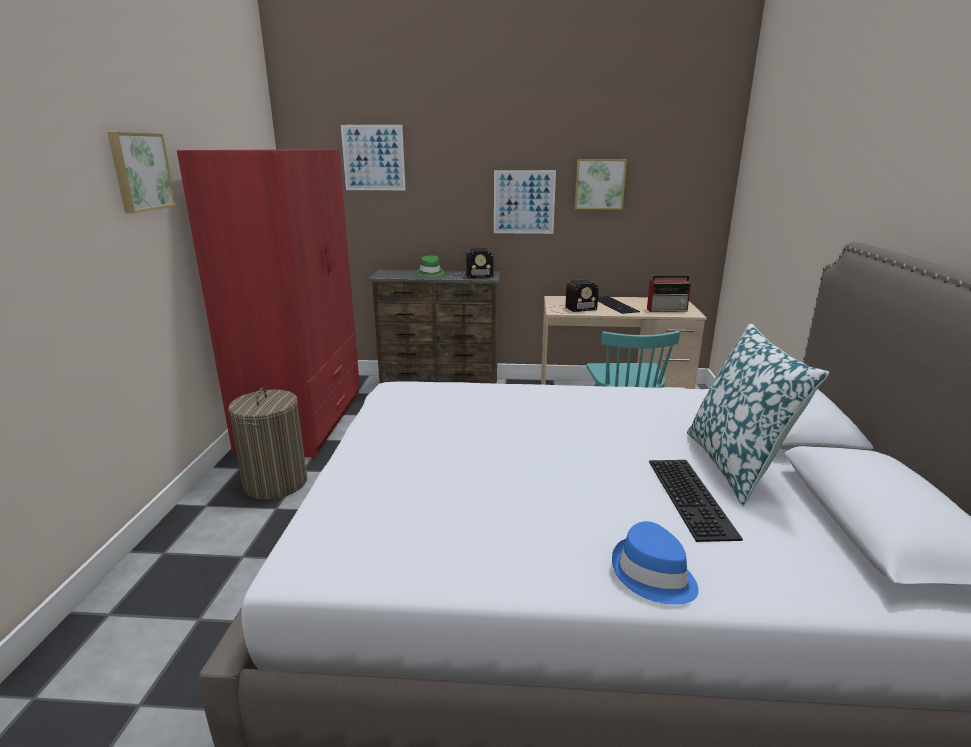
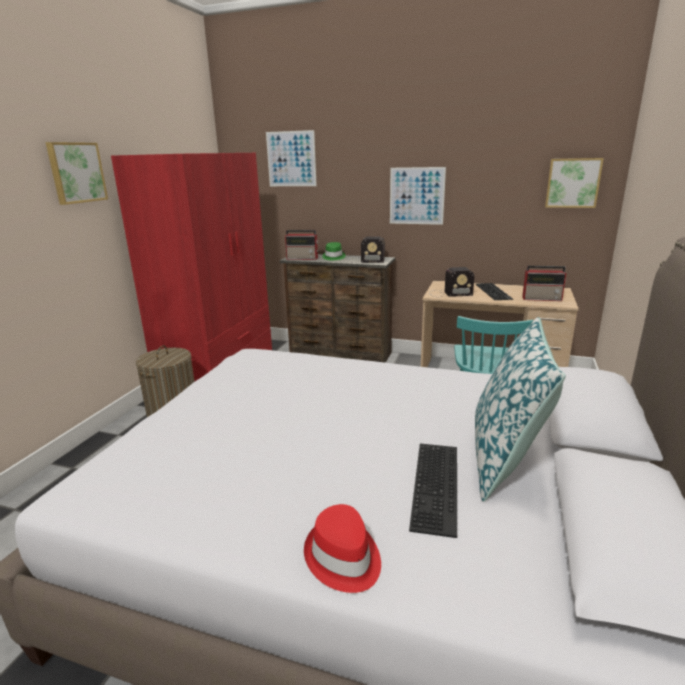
camera: 15 degrees right, 0 degrees up
picture [575,159,627,210] -> picture moved to [545,158,604,208]
blue hat [612,521,699,605] -> red hat [304,504,381,593]
none -> radio [285,230,319,260]

